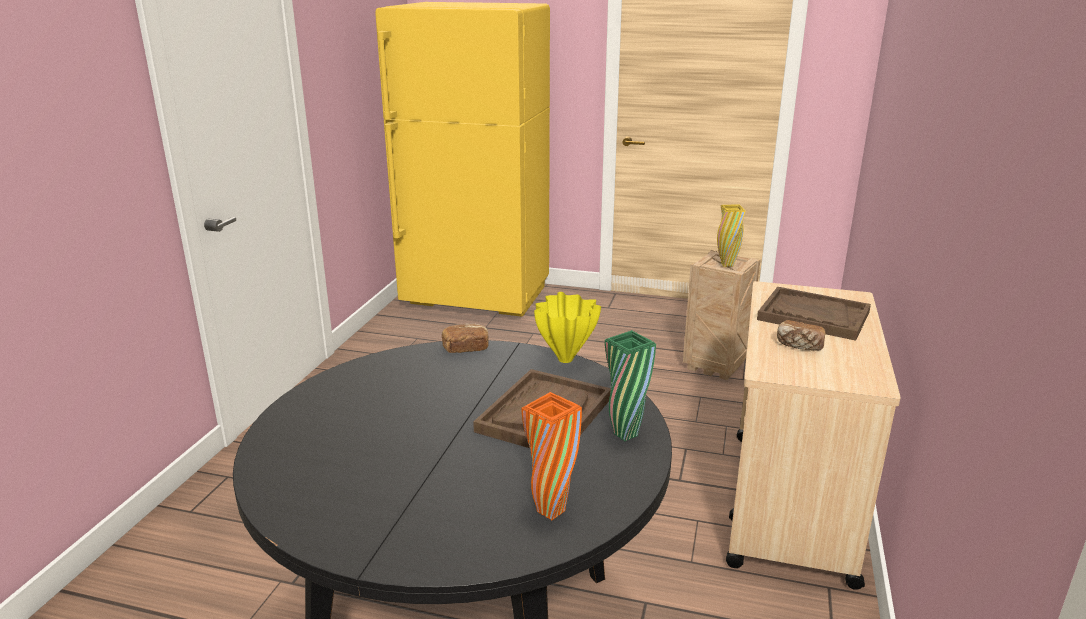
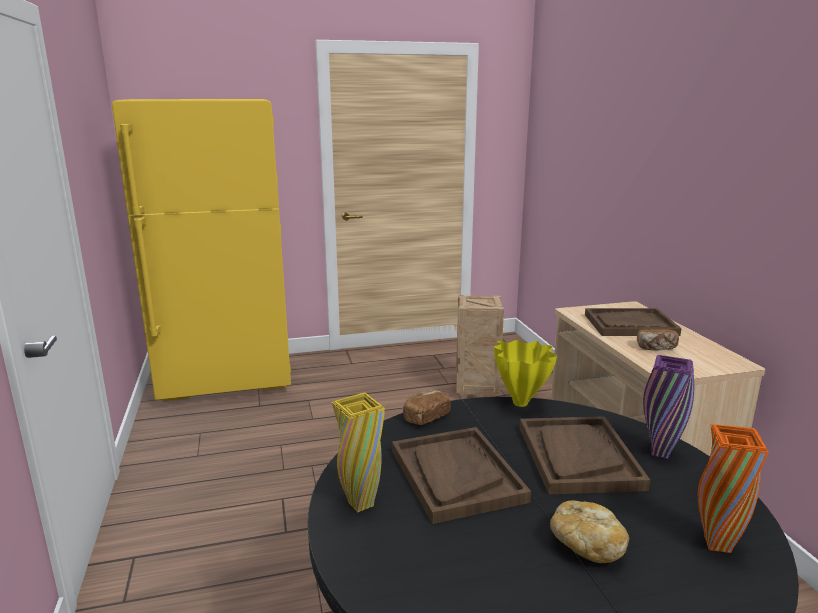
camera: 30 degrees left, 5 degrees down
green vase [605,330,656,441] -> purple vase [643,355,694,459]
yellow vase [717,204,745,267] -> yellow vase moved to [332,392,385,513]
none -> brown tray [392,427,531,524]
none -> bread [550,500,629,563]

